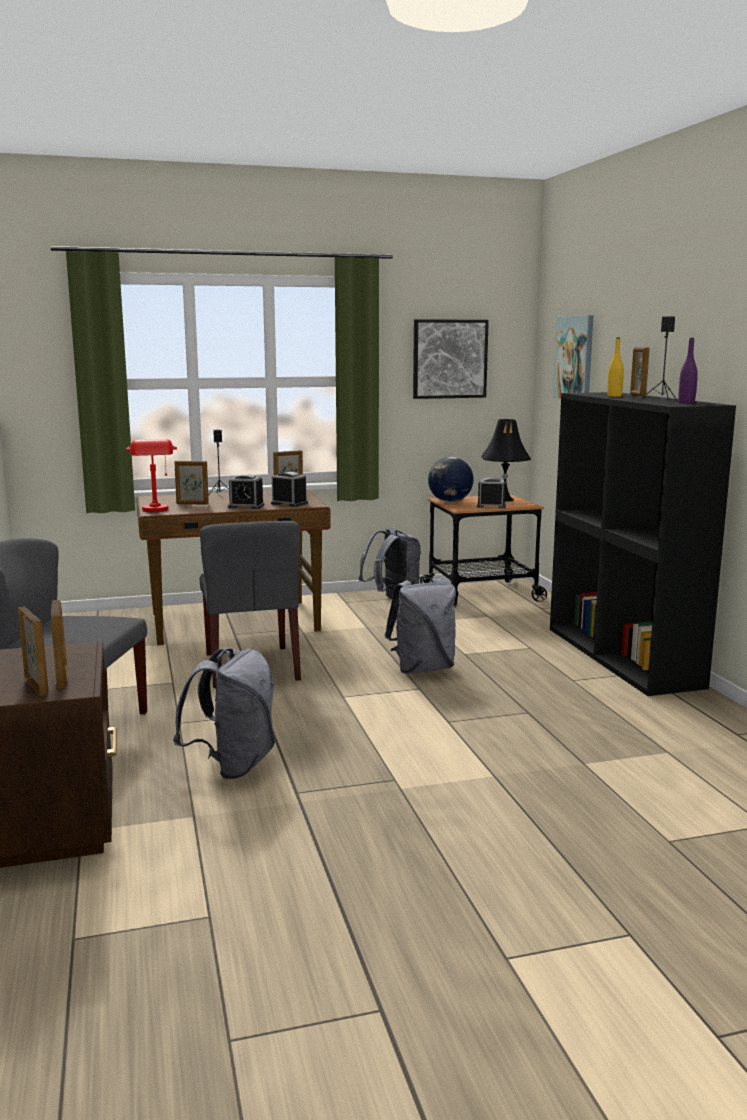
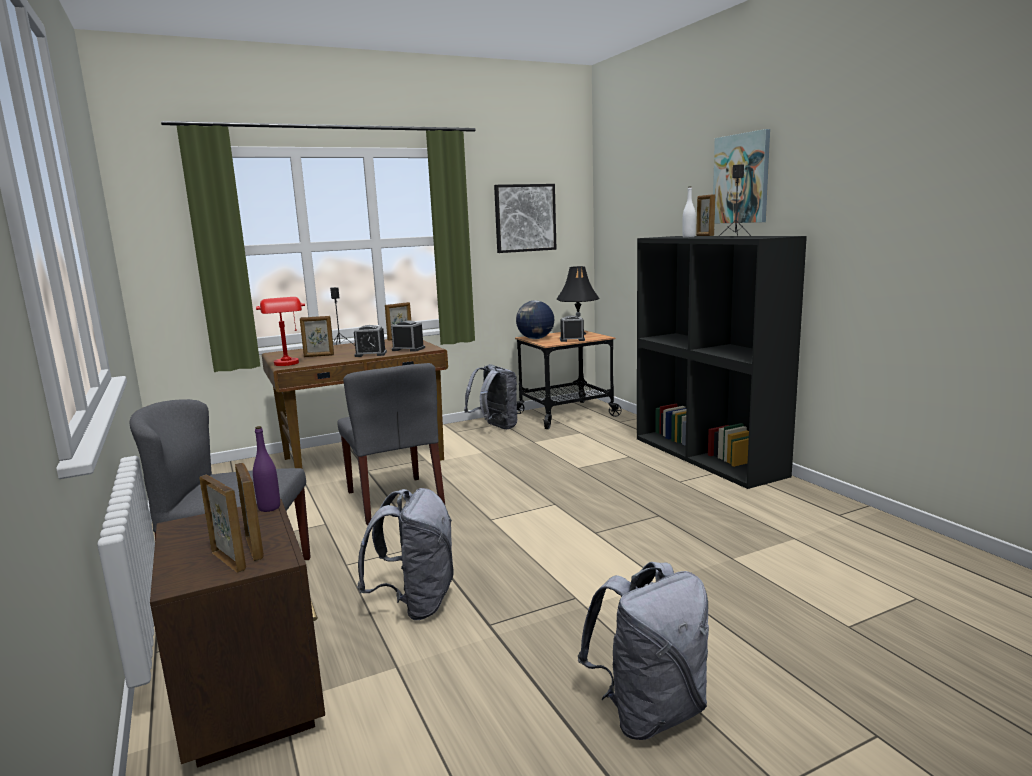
camera: 10 degrees left, 0 degrees up
grey backpack [384,577,456,674] -> grey backpack moved to [578,562,709,740]
picture [553,315,594,399] -> picture moved to [713,129,770,224]
yellow bottle [607,338,624,397] -> white bottle [682,187,696,237]
purple bottle [678,338,698,404] -> purple bottle moved to [253,426,280,512]

